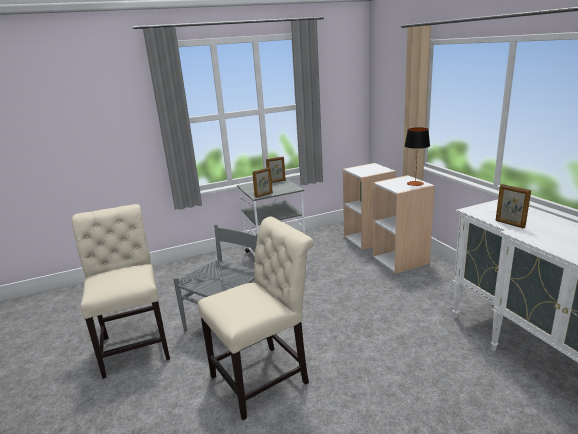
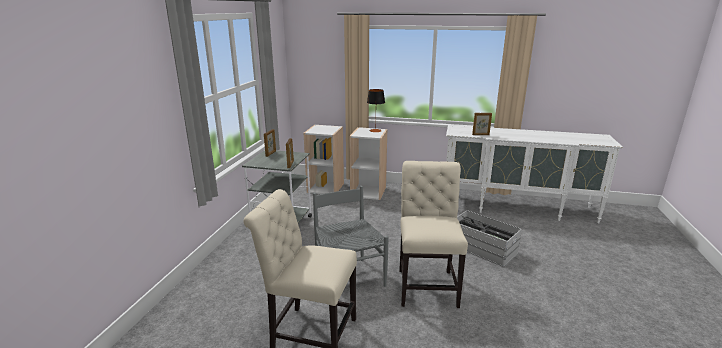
camera: 55 degrees left, 0 degrees up
none -> grey storage box [457,210,522,267]

